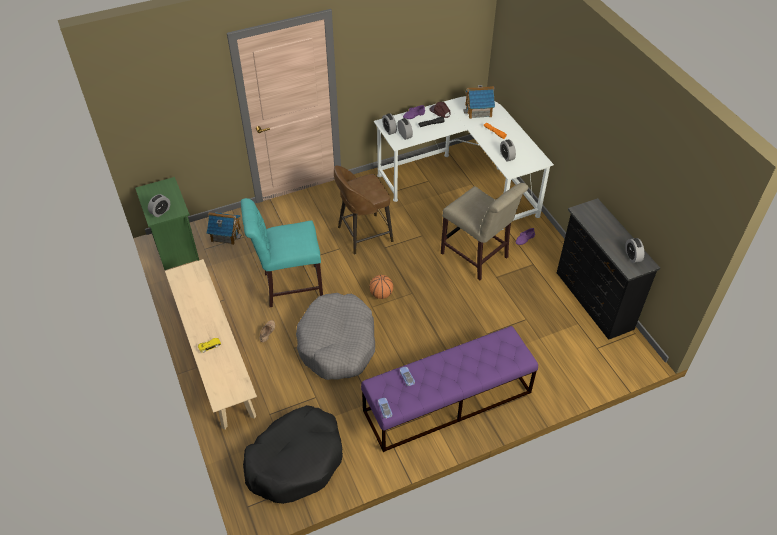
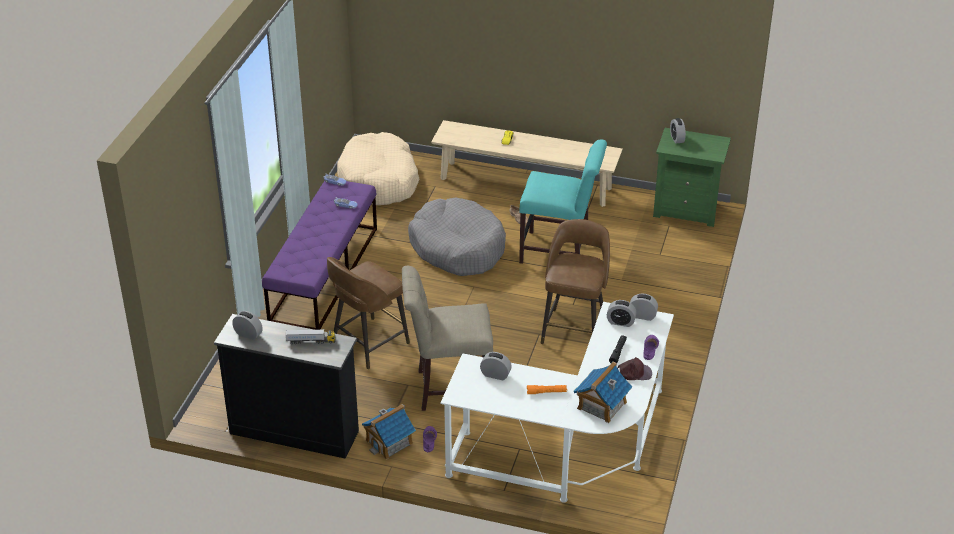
camera: 130 degrees right, 10 degrees down
toy house [207,212,242,245] -> toy house moved to [362,404,416,460]
turquoise chair [241,198,323,307] -> turquoise chair turned 75 degrees clockwise [519,140,607,264]
black dog bed [243,405,343,504] -> beige dog bed [337,132,420,205]
basketball [369,275,393,299] -> none
none -> toy truck [285,330,336,344]
none -> brown stool [327,257,410,369]

